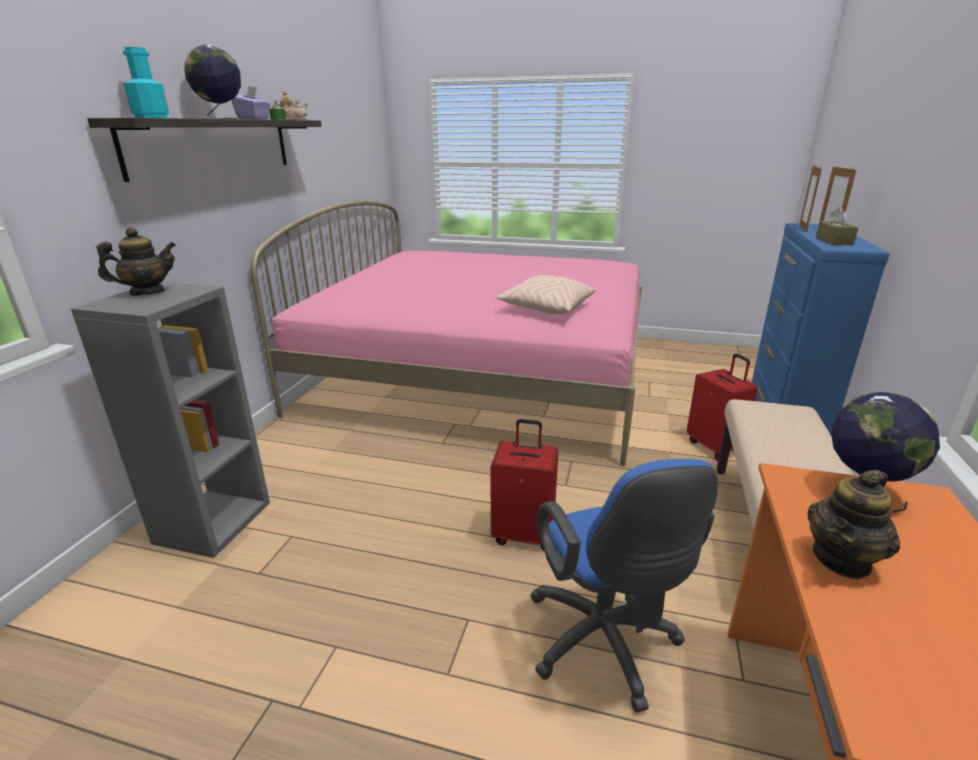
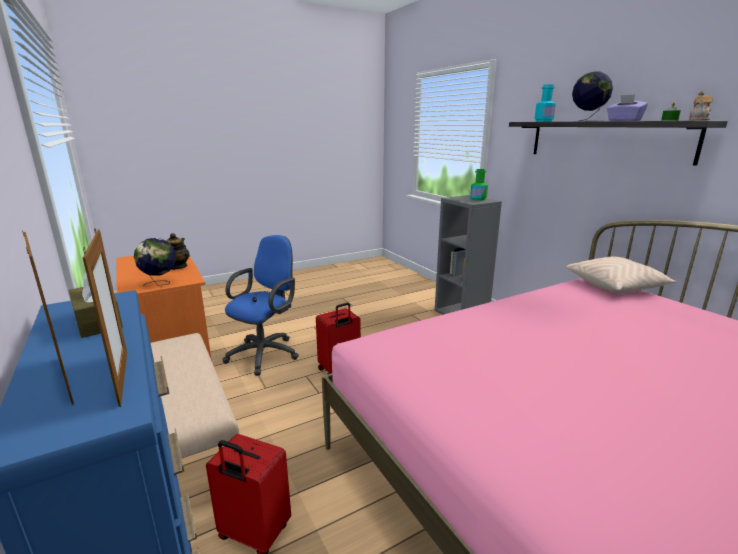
camera: 135 degrees right, 5 degrees down
teapot [96,227,176,296] -> green bottle [470,169,488,201]
beige pillow [495,275,596,314] -> beige pillow moved to [565,257,677,293]
blue office chair [530,459,718,713] -> blue office chair turned 90 degrees clockwise [222,235,299,376]

